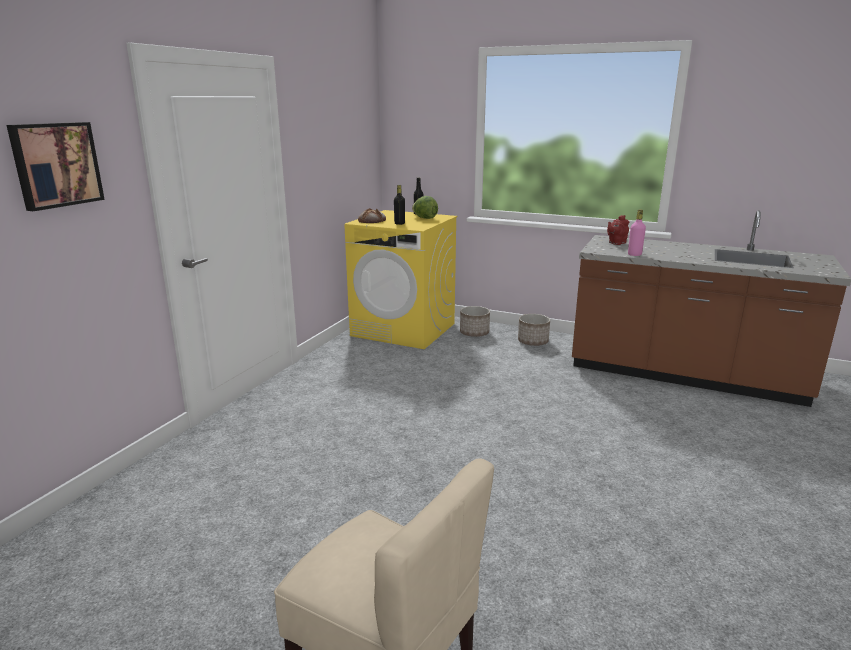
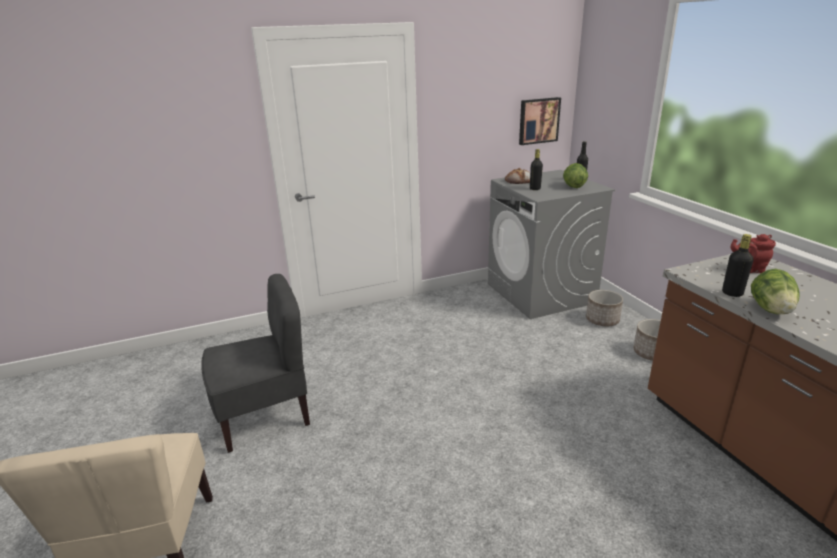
camera: 45 degrees right, 5 degrees up
picture [6,122,105,211] -> picture moved to [519,97,561,145]
yellow washing machine [344,210,457,349] -> grey washing machine [488,170,615,319]
pink bottle [628,210,646,256] -> black bottle [722,234,753,297]
none -> grey chair [201,274,310,453]
none -> lettuce [751,269,800,314]

